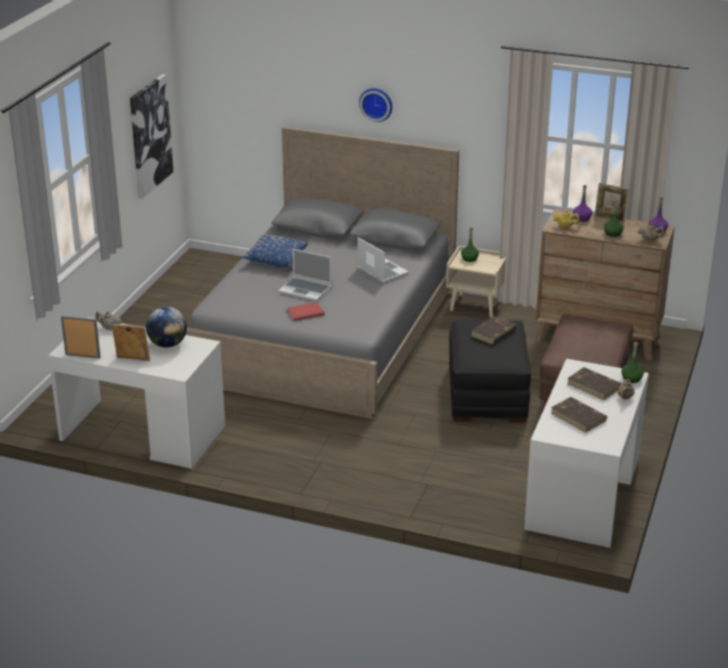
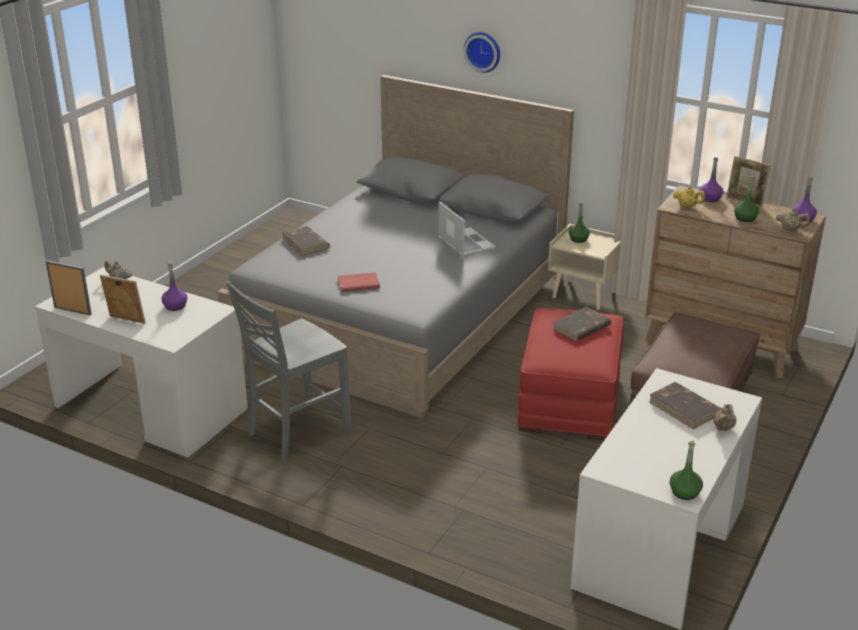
camera: 10 degrees right, 0 degrees up
picture [130,74,173,199] -> none
globe [146,307,187,347] -> purple bottle [161,262,188,311]
blue pillow [242,235,308,267] -> none
laptop [278,248,332,301] -> none
black ottoman [449,320,531,423] -> red ottoman [518,308,623,441]
brown book [551,397,607,433] -> brown book moved to [282,226,330,256]
green bottle [621,342,644,383] -> green bottle moved to [670,441,703,500]
none -> grey chair [226,281,352,462]

